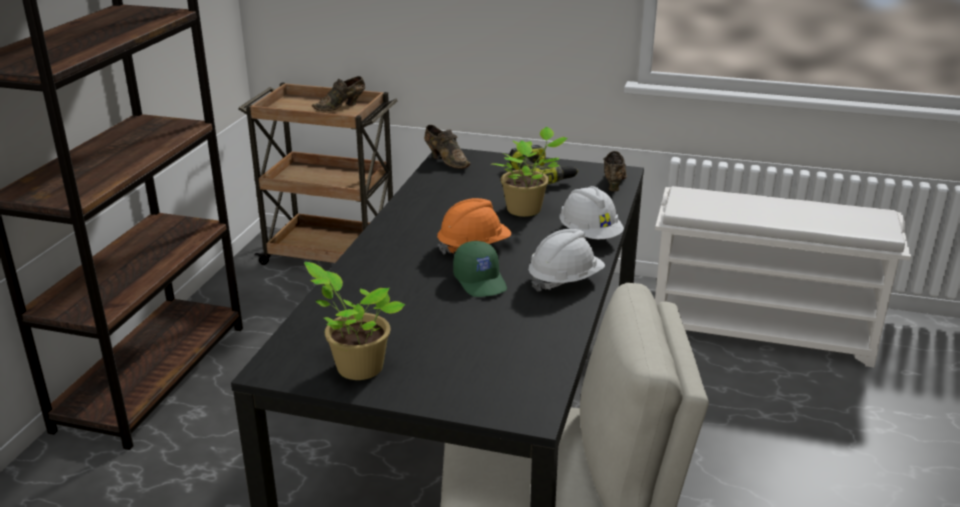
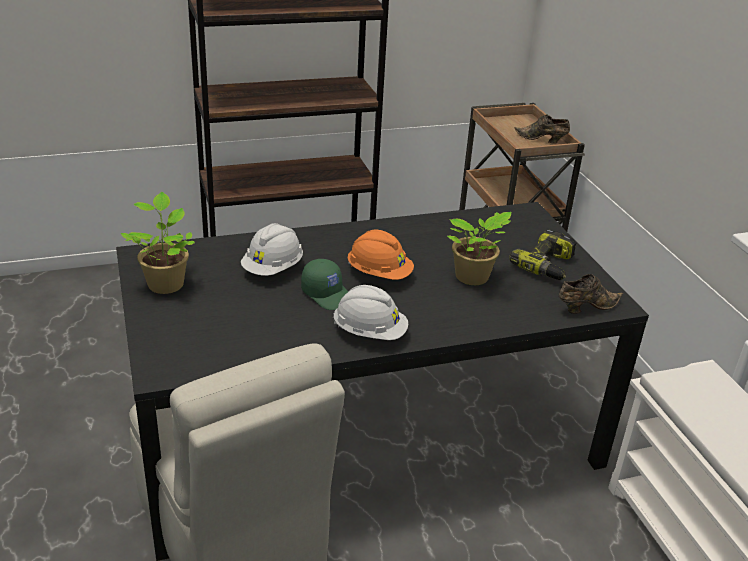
camera: 55 degrees right, 5 degrees up
brown shoe [424,125,471,169] -> none
green cap [453,241,507,297] -> green cap turned 75 degrees counterclockwise [301,259,348,310]
white hard hat [559,186,624,239] -> white hard hat moved to [241,223,303,276]

